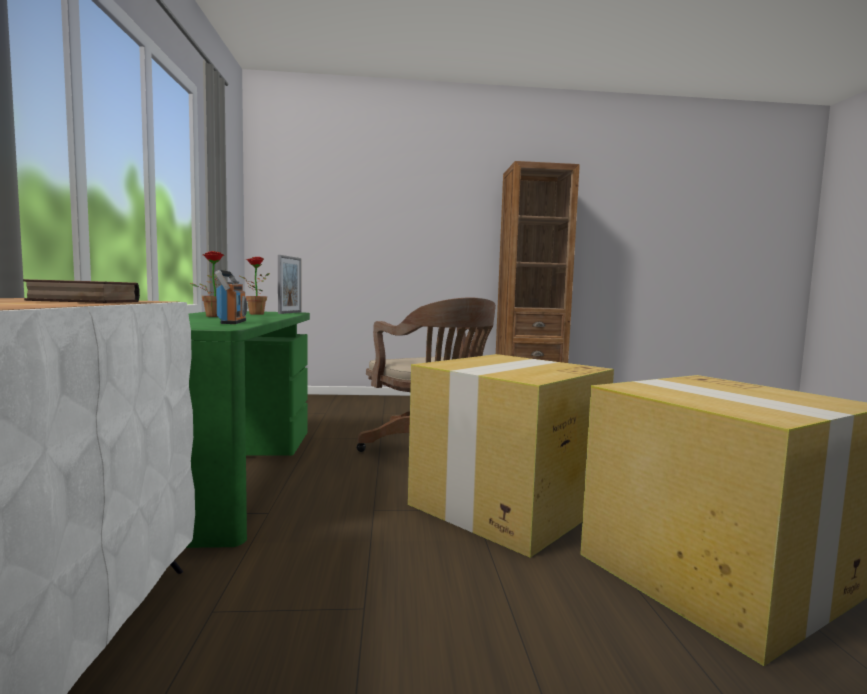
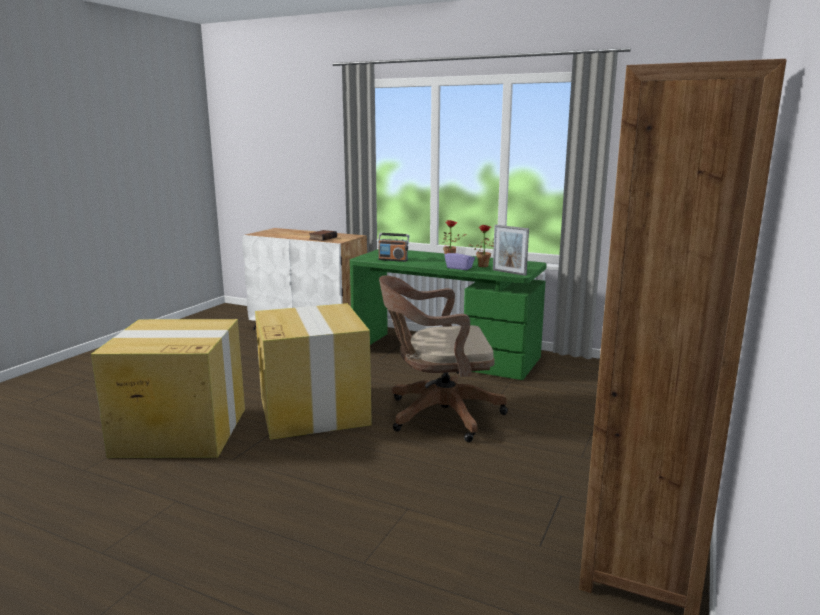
camera: 120 degrees right, 10 degrees up
none -> purple tissue box [444,247,475,270]

